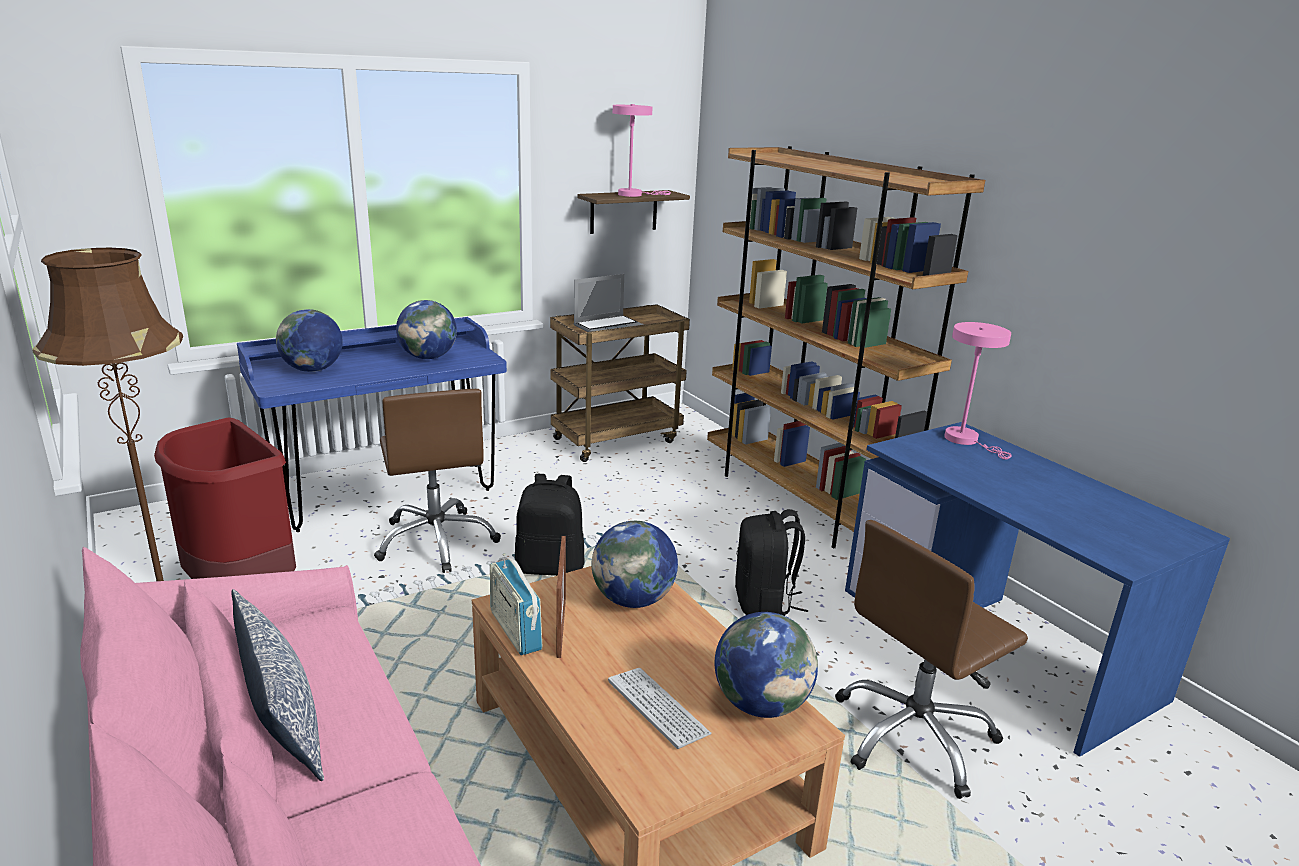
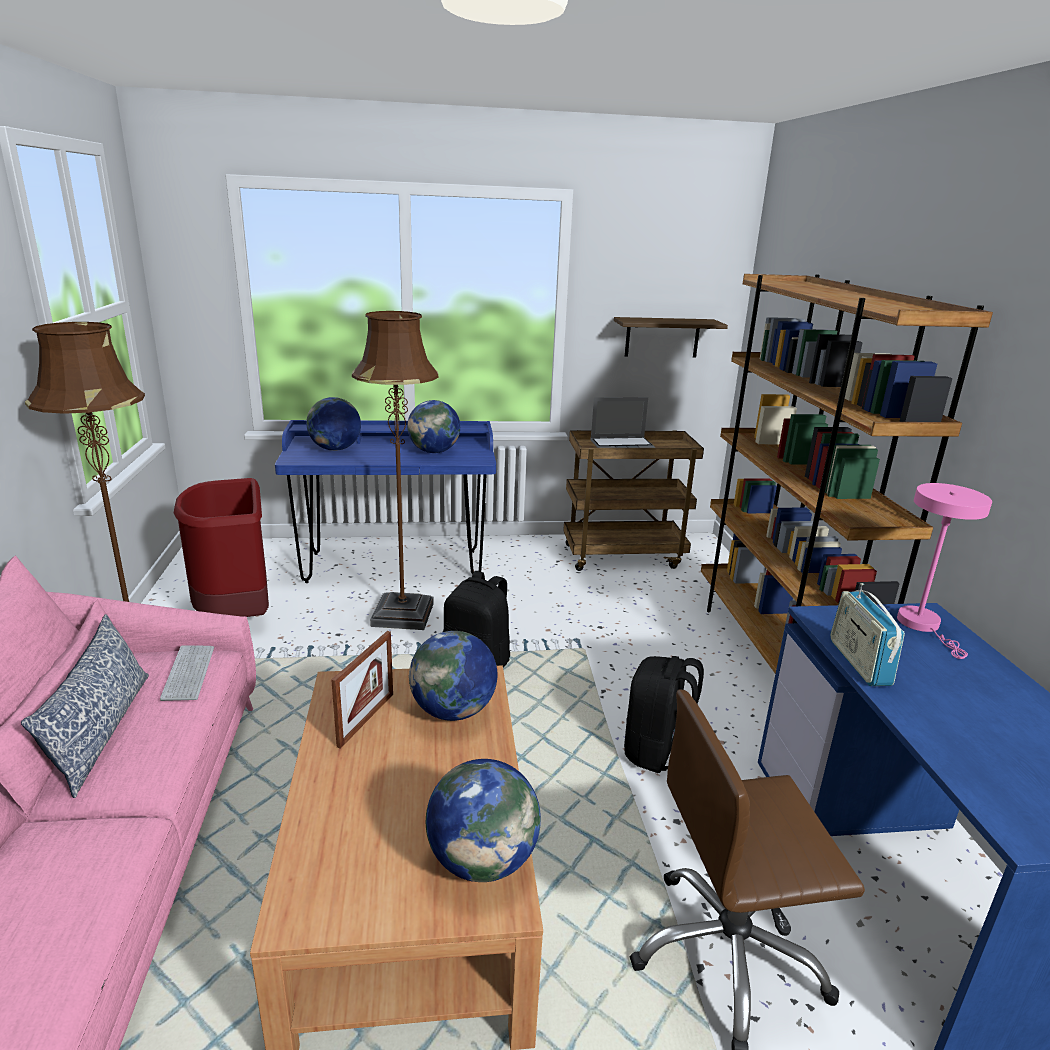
camera: 25 degrees right, 0 degrees up
brown office chair [374,389,501,573] -> brown floor lamp [352,311,438,630]
radio [490,553,543,655] -> radio moved to [830,583,905,686]
keyboard [608,668,712,749] -> keyboard moved to [160,645,214,701]
pink table lamp [613,104,671,197] -> none

